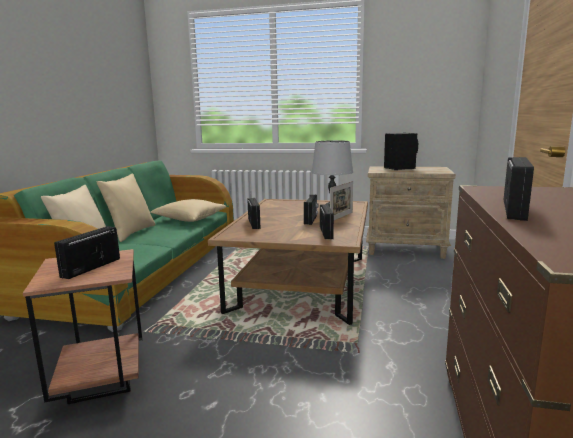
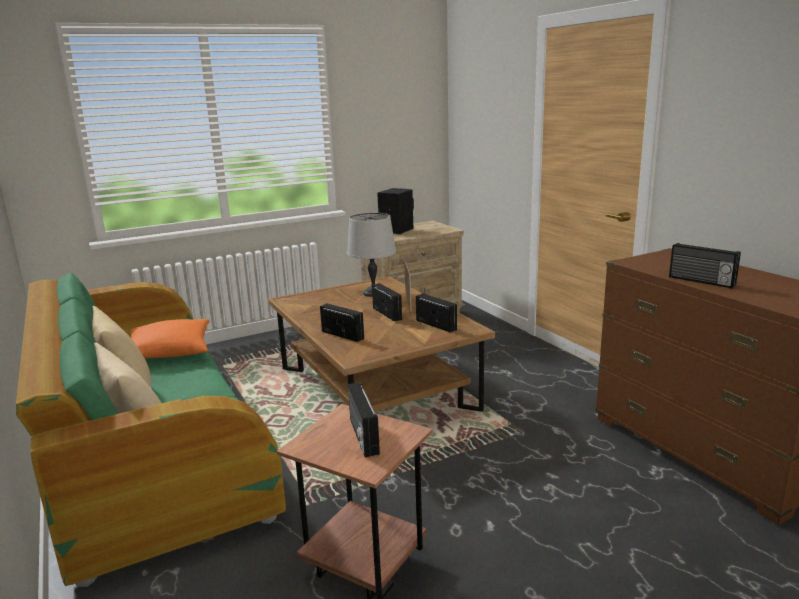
camera: 40 degrees left, 5 degrees up
beige pillow [150,199,227,222] -> orange pillow [131,319,209,358]
radio [503,157,534,221] -> radio turned 150 degrees clockwise [669,243,741,288]

